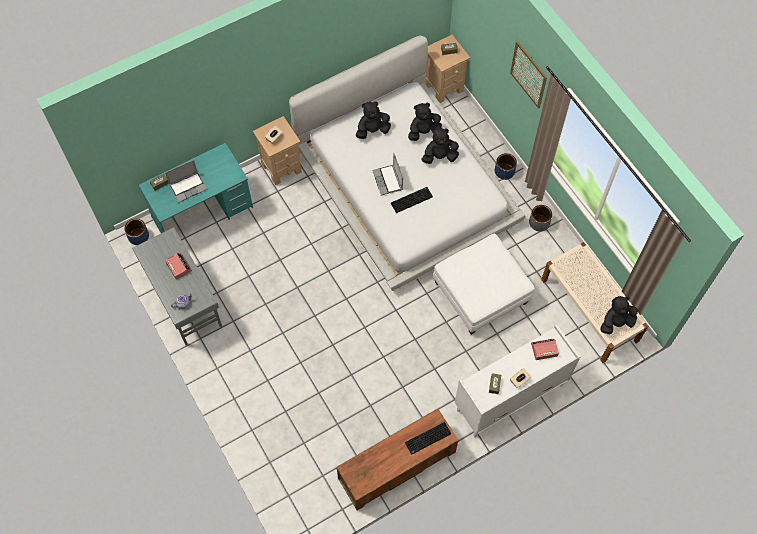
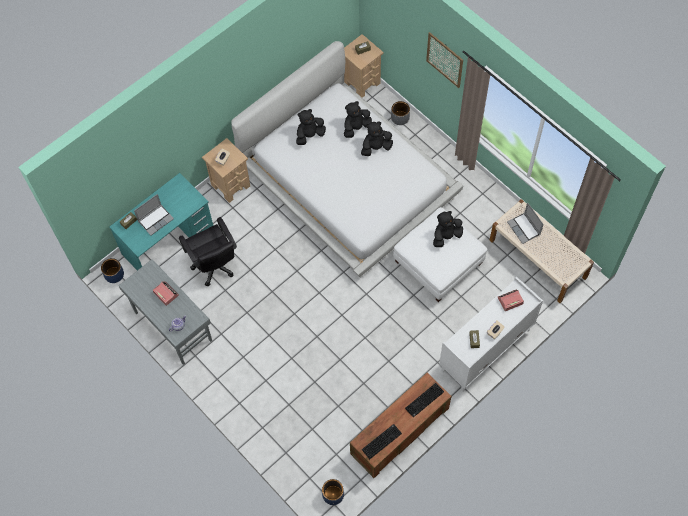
camera: 10 degrees left, 0 degrees up
laptop [372,153,403,196] -> laptop moved to [507,202,544,244]
keyboard [391,187,433,213] -> keyboard moved to [362,424,402,459]
blue planter [495,153,517,180] -> blue planter moved to [322,479,344,505]
grey planter [529,205,552,232] -> grey planter moved to [391,101,410,125]
black plush toy [600,296,638,334] -> black plush toy moved to [433,211,463,247]
none -> black office chair [179,217,237,286]

